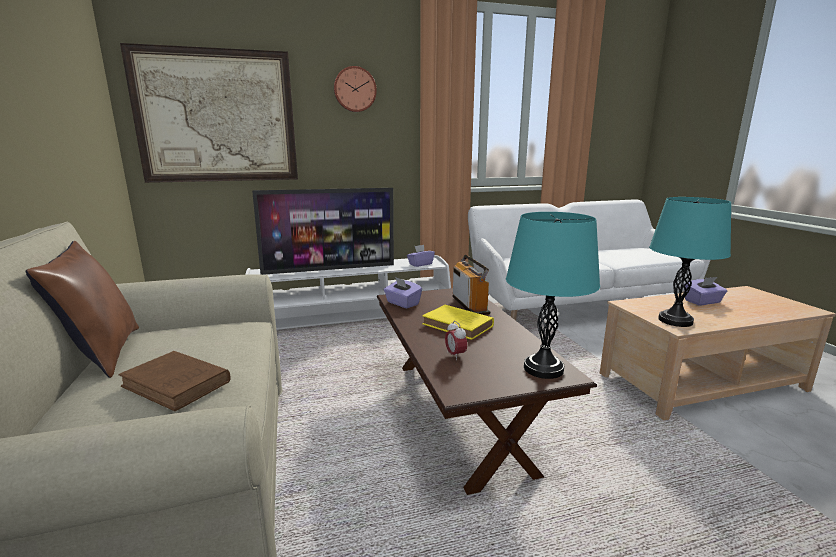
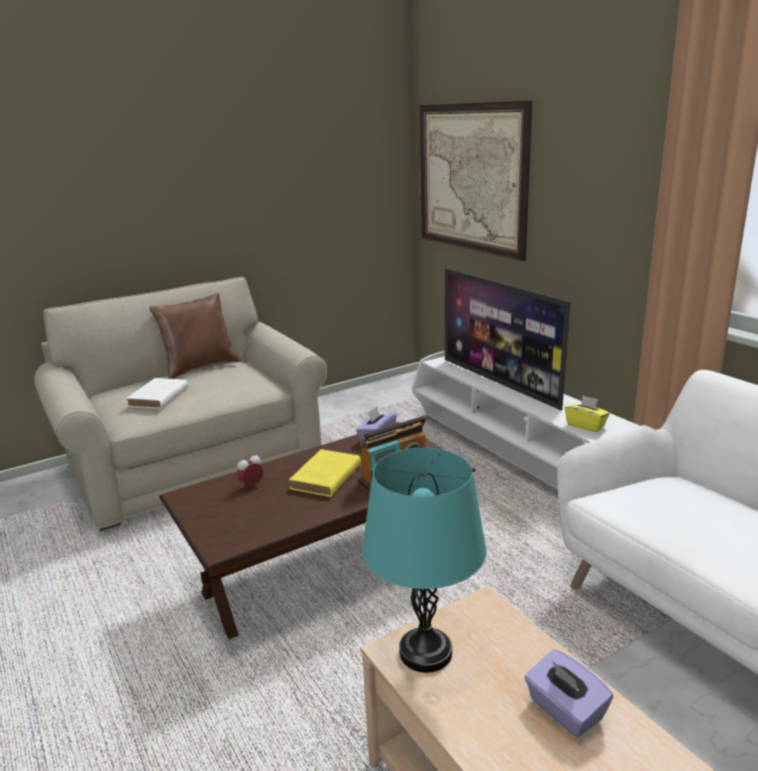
camera: 75 degrees right, 5 degrees up
brown book [119,351,231,411] -> white book [126,378,188,409]
wall clock [334,66,377,112] -> none
purple tissue box [407,245,435,267] -> yellow tissue box [565,396,610,432]
turquoise table lamp [506,212,600,379] -> none

